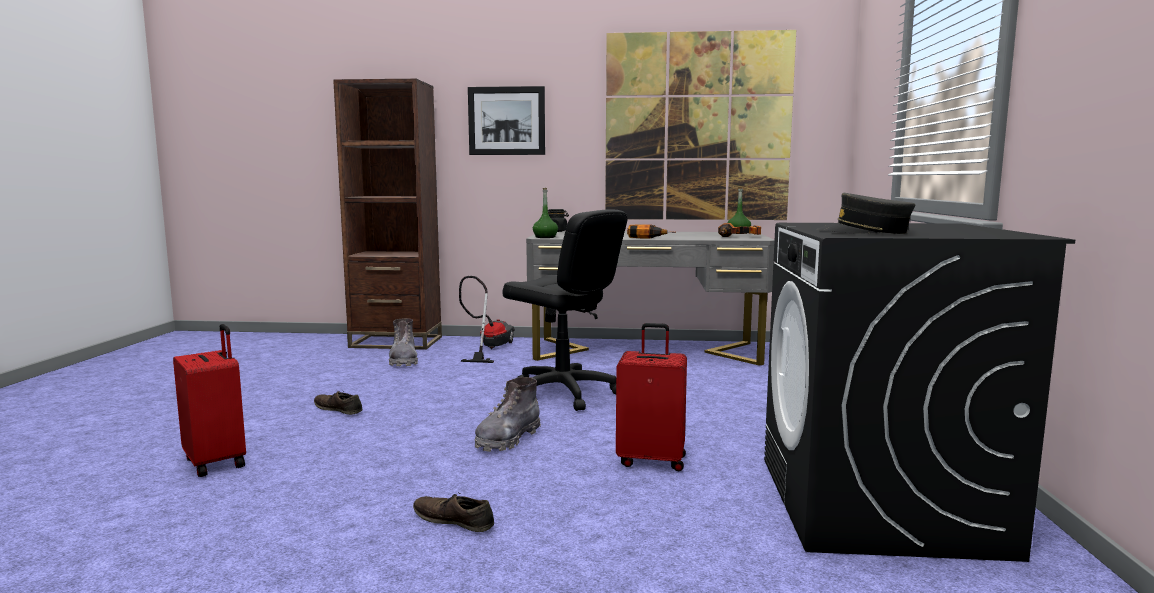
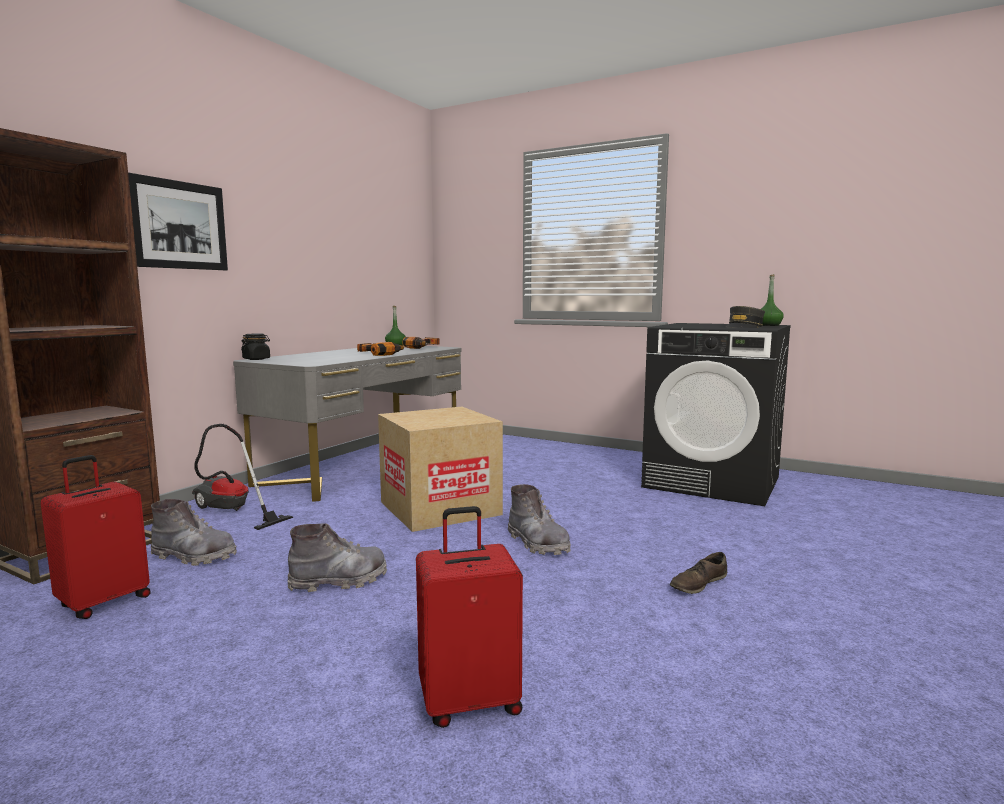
camera: 65 degrees left, 0 degrees up
brown shoe [314,390,363,415] -> none
black office chair [502,209,628,411] -> cardboard box [378,407,503,532]
green bottle [533,188,558,238] -> green bottle moved to [761,274,784,326]
picture [605,30,796,220] -> none
red suitcase [616,323,687,471] -> red suitcase moved to [41,455,151,619]
none -> grey boot [287,524,387,592]

